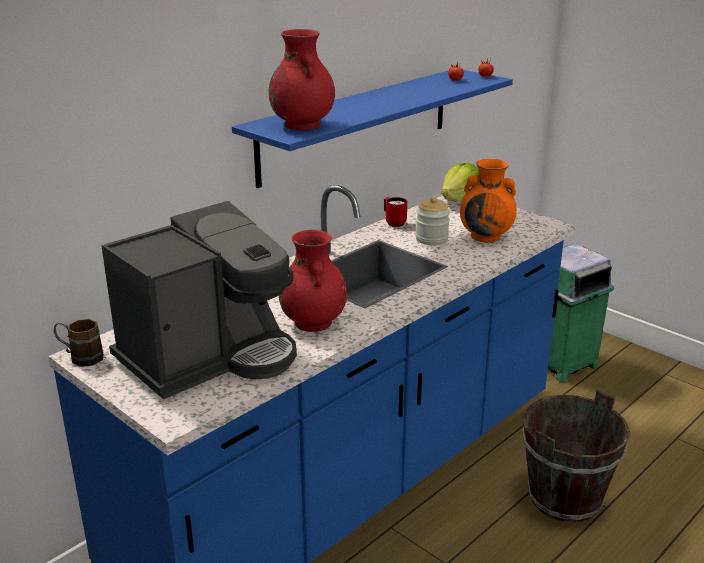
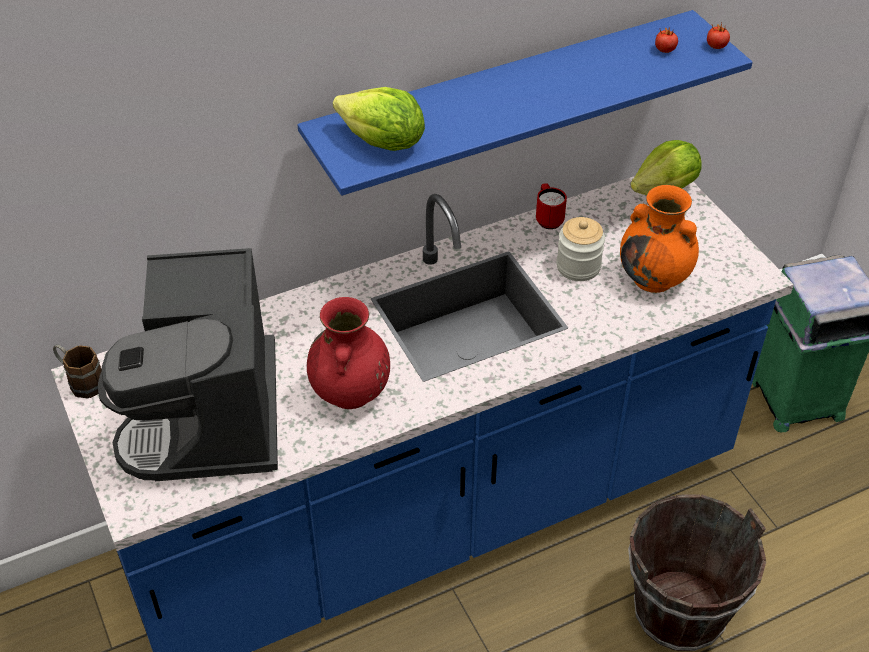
camera: 20 degrees right, 20 degrees up
coffee machine [101,201,297,399] -> coffee machine turned 105 degrees clockwise [98,248,278,481]
red vase [269,29,335,130] -> lettuce [333,87,425,151]

